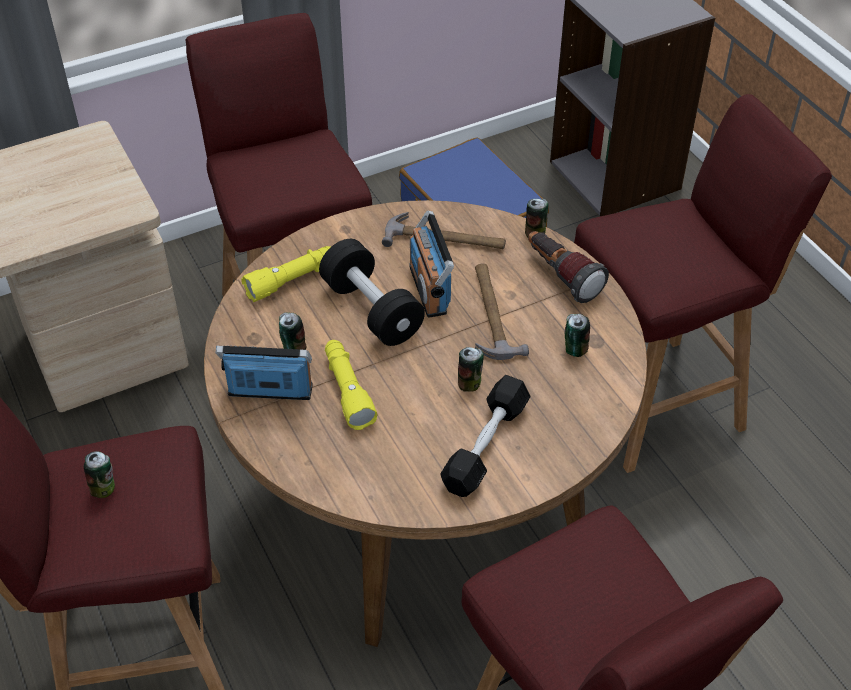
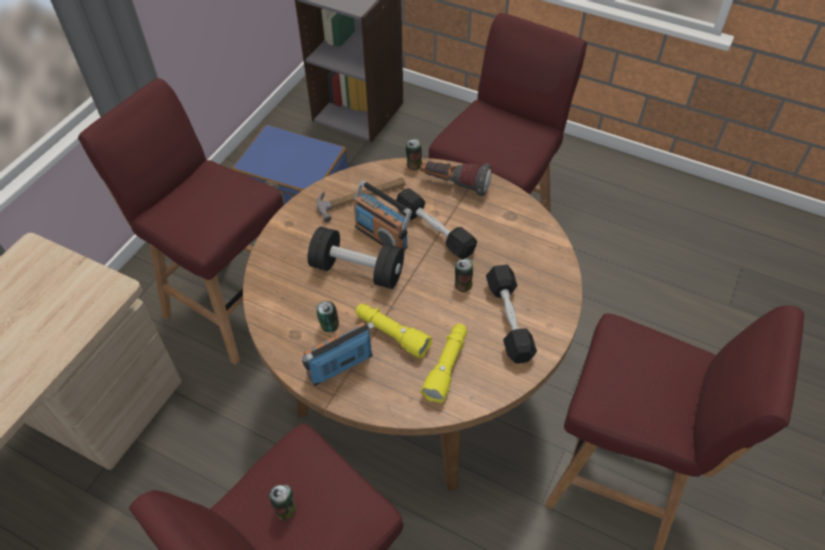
camera: 35 degrees left, 5 degrees up
yellow flashlight [241,246,330,302] -> yellow flashlight moved to [421,324,467,403]
hammer [475,264,529,360] -> black dumbbell [396,188,477,259]
can [565,314,590,357] -> none

